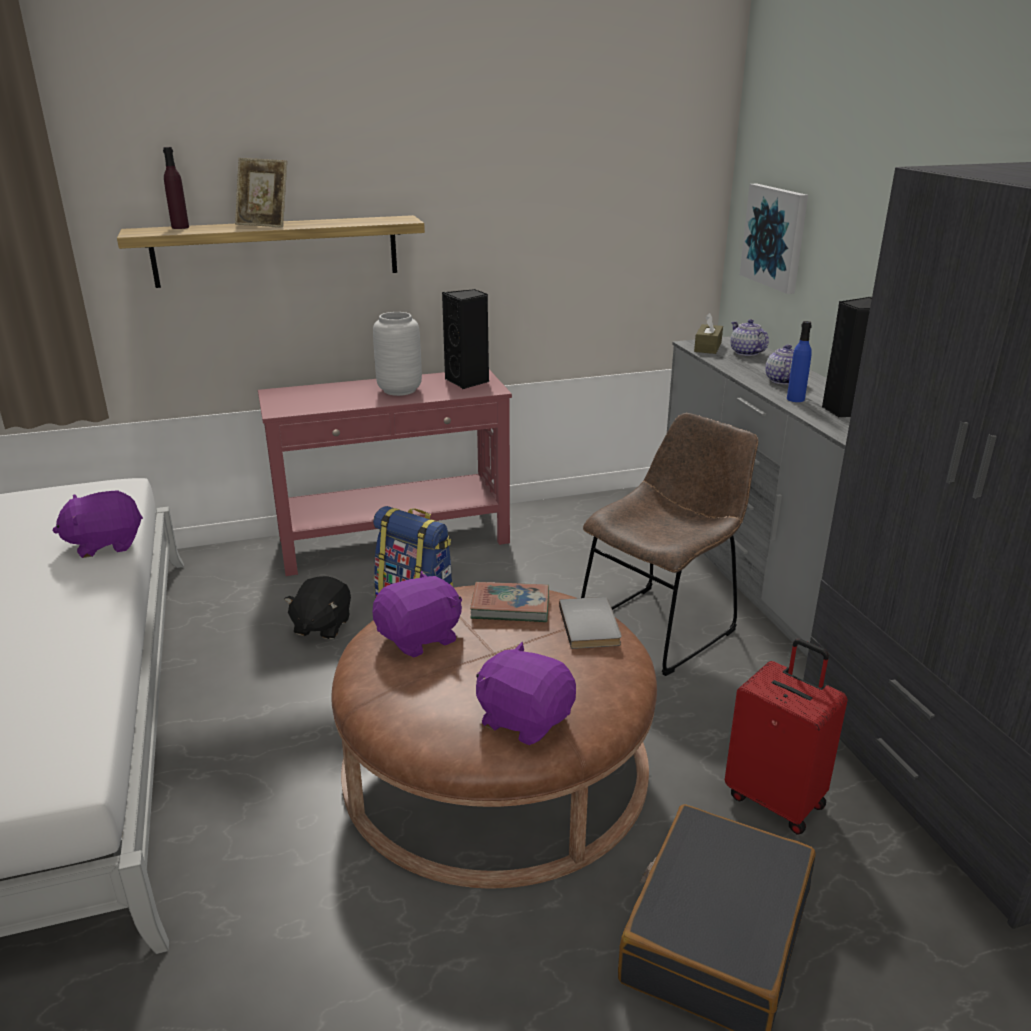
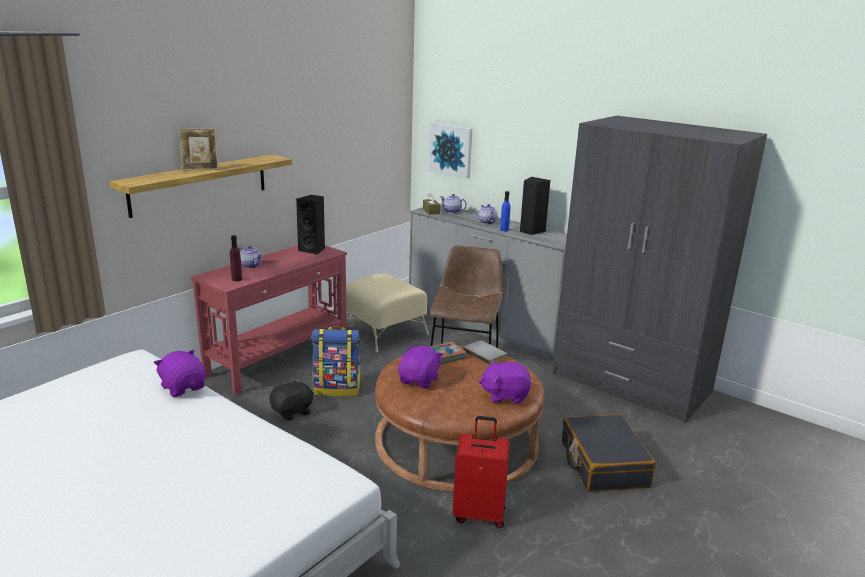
camera: 35 degrees left, 5 degrees down
purple plush toy [52,490,143,558] -> purple plush toy turned 105 degrees clockwise [153,349,206,397]
purple bottle [163,147,189,229] -> purple bottle moved to [230,235,242,281]
black plush toy [284,576,351,639] -> black plush toy turned 105 degrees counterclockwise [269,379,314,421]
grey vase [373,312,422,396] -> none
red suitcase [725,639,848,834] -> red suitcase moved to [452,416,510,528]
none -> teapot [238,245,262,269]
none -> beige ottoman [346,274,429,352]

